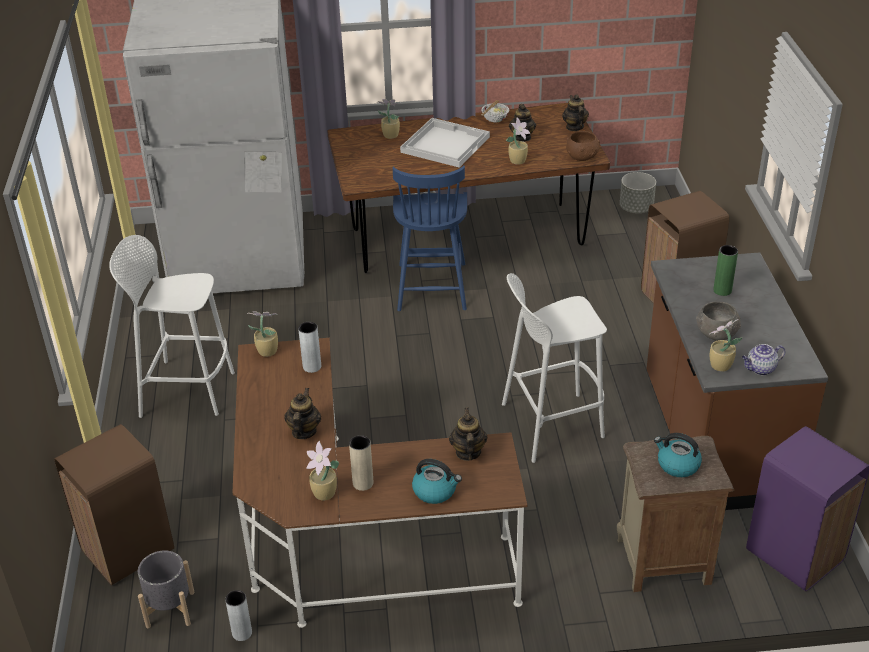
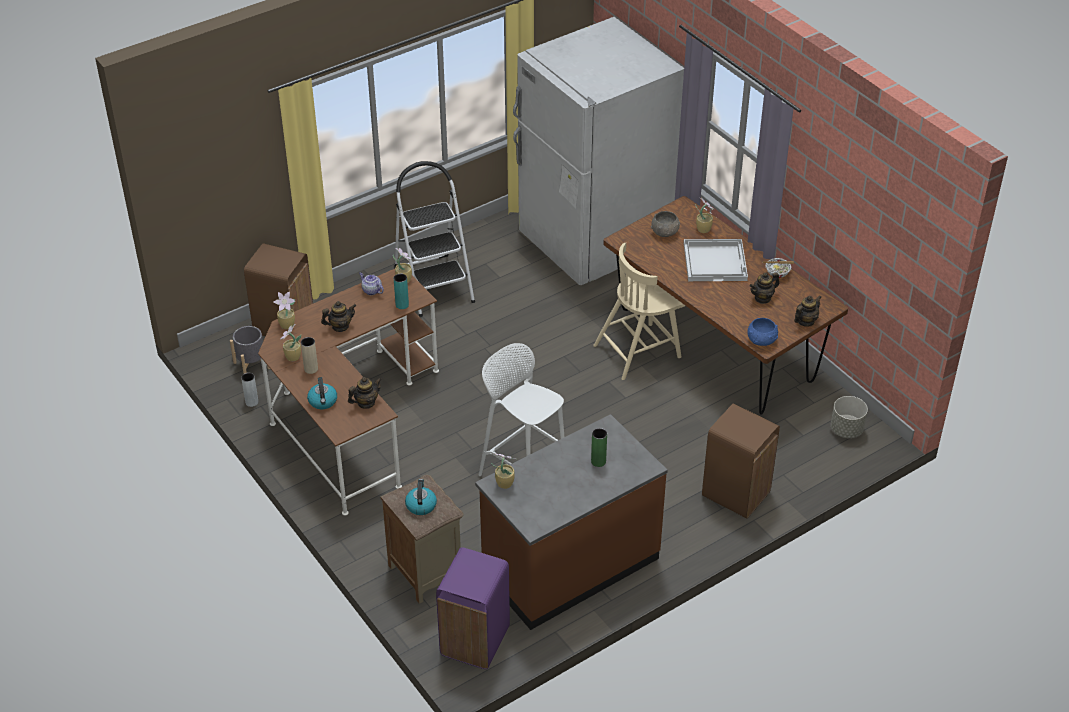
camera: 60 degrees right, 5 degrees up
white stool [109,235,235,418] -> step ladder [394,161,475,317]
grey vase [298,322,321,373] -> turquoise vase [394,274,409,309]
blue chair [393,166,467,311] -> beige chair [593,243,685,380]
potted plant [506,117,530,165] -> potted plant moved to [274,292,295,329]
brown bowl [566,131,600,161] -> blue bowl [747,318,778,346]
grey bowl [696,301,741,341] -> grey bowl moved to [651,211,680,237]
teapot [742,344,785,375] -> teapot moved to [359,272,384,295]

